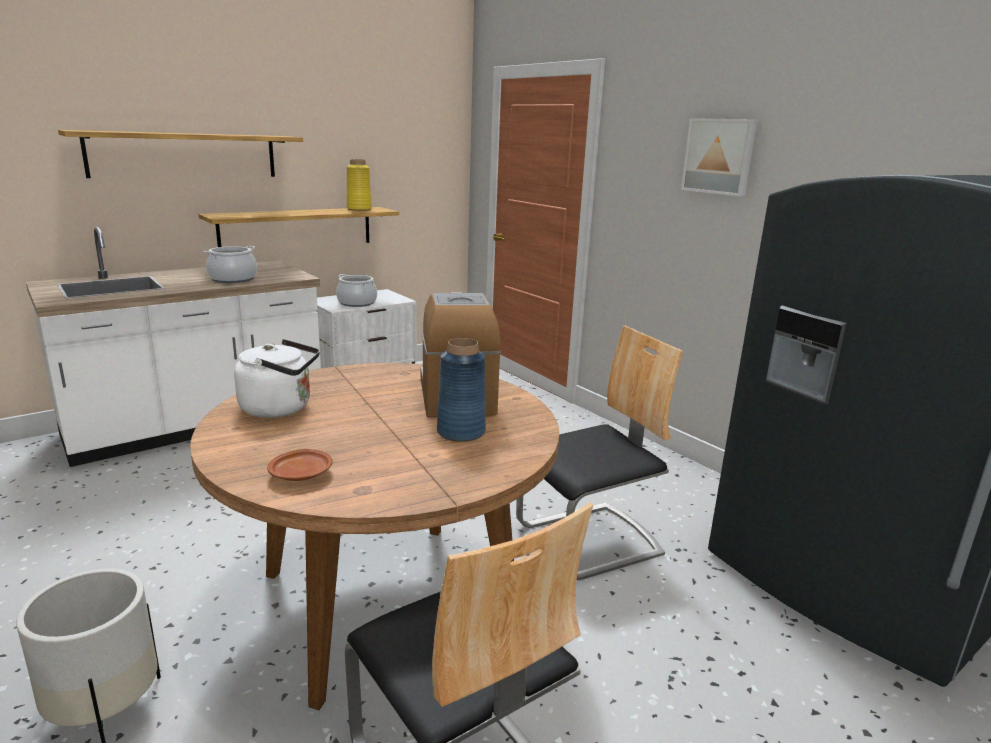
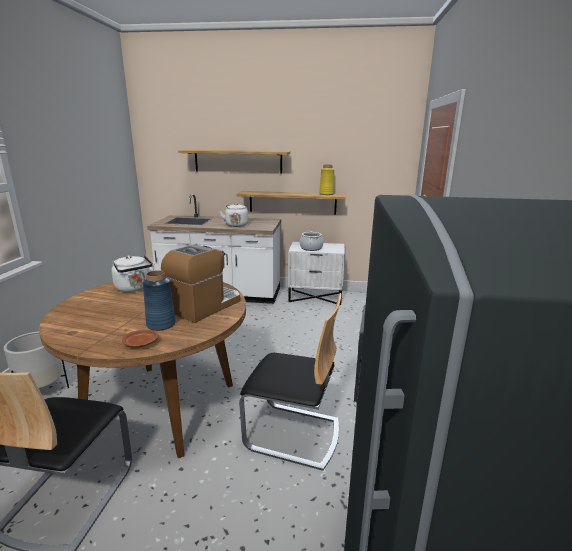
camera: 45 degrees right, 0 degrees up
cooking pot [203,246,257,283] -> white kettle [220,203,248,227]
brown plate [267,449,333,481] -> brown plate moved to [122,330,158,347]
picture [681,118,757,196] -> none

